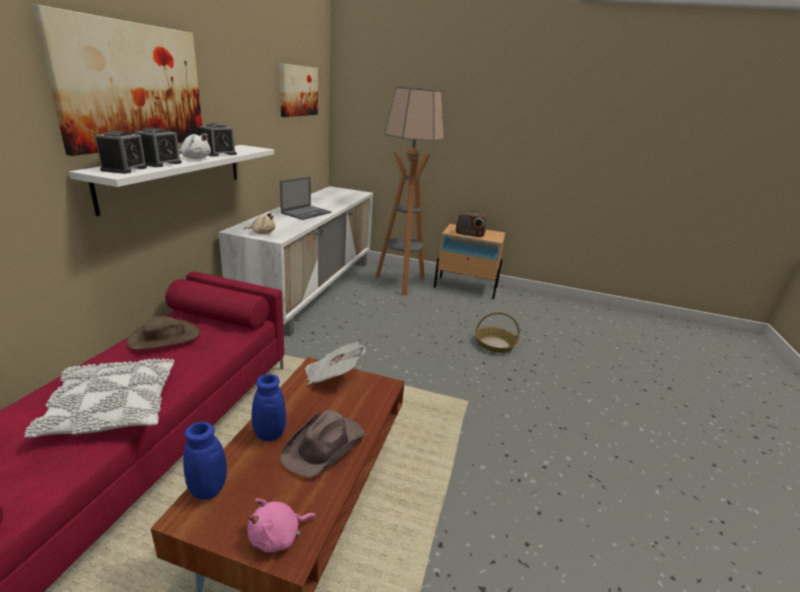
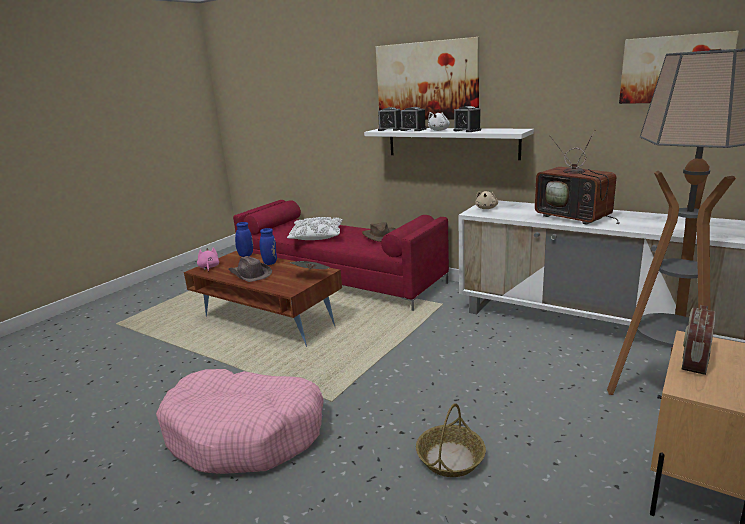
camera: 110 degrees right, 5 degrees down
laptop [280,177,331,220] -> television [535,130,620,225]
none -> pink dog bed [156,369,324,474]

